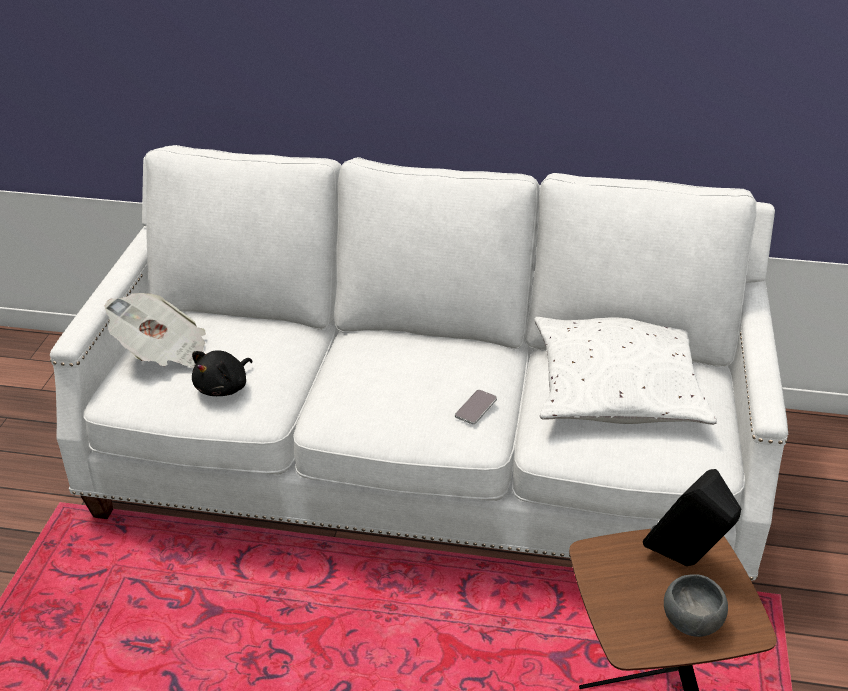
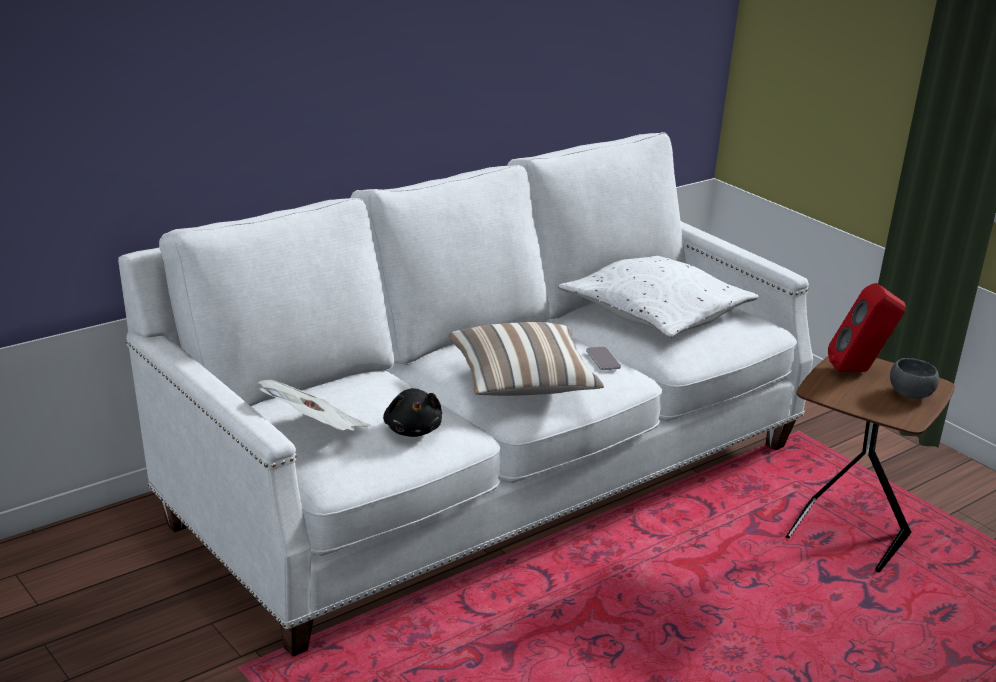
camera: 50 degrees left, 10 degrees down
black speaker [643,469,741,566] -> red speaker [828,283,906,372]
none -> pillow [448,322,604,396]

